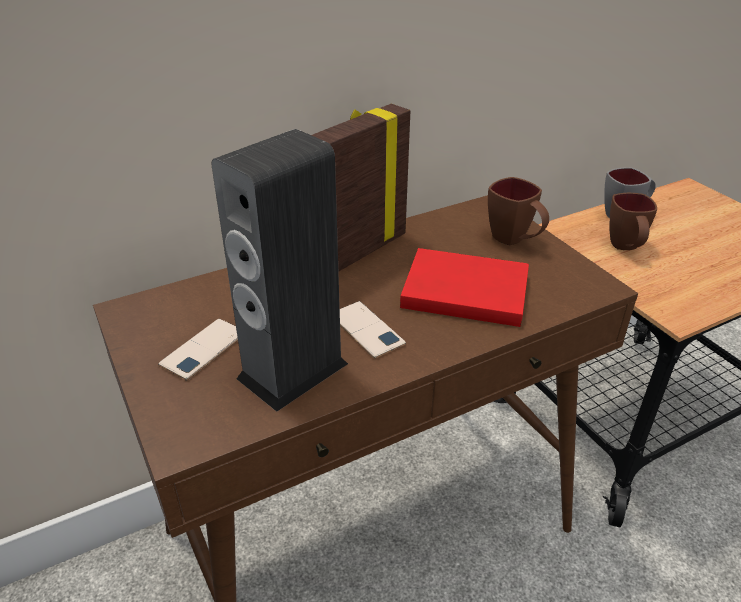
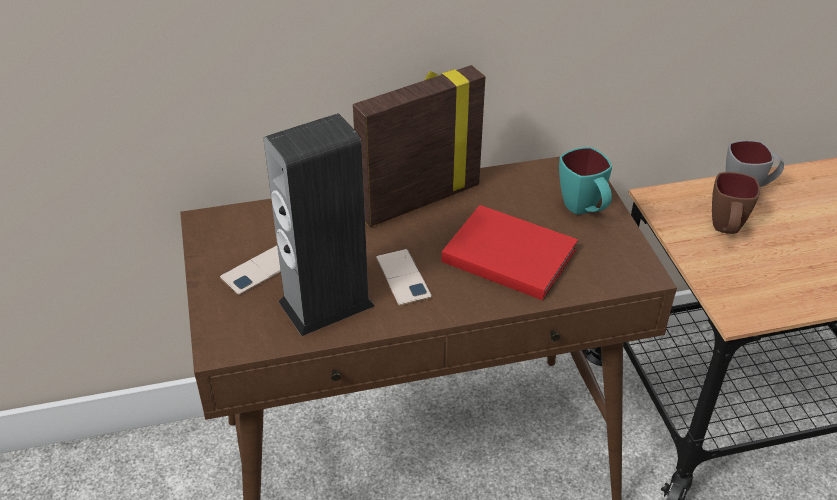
camera: 15 degrees right, 5 degrees up
brown mug [488,177,549,245] -> turquoise mug [559,147,612,215]

